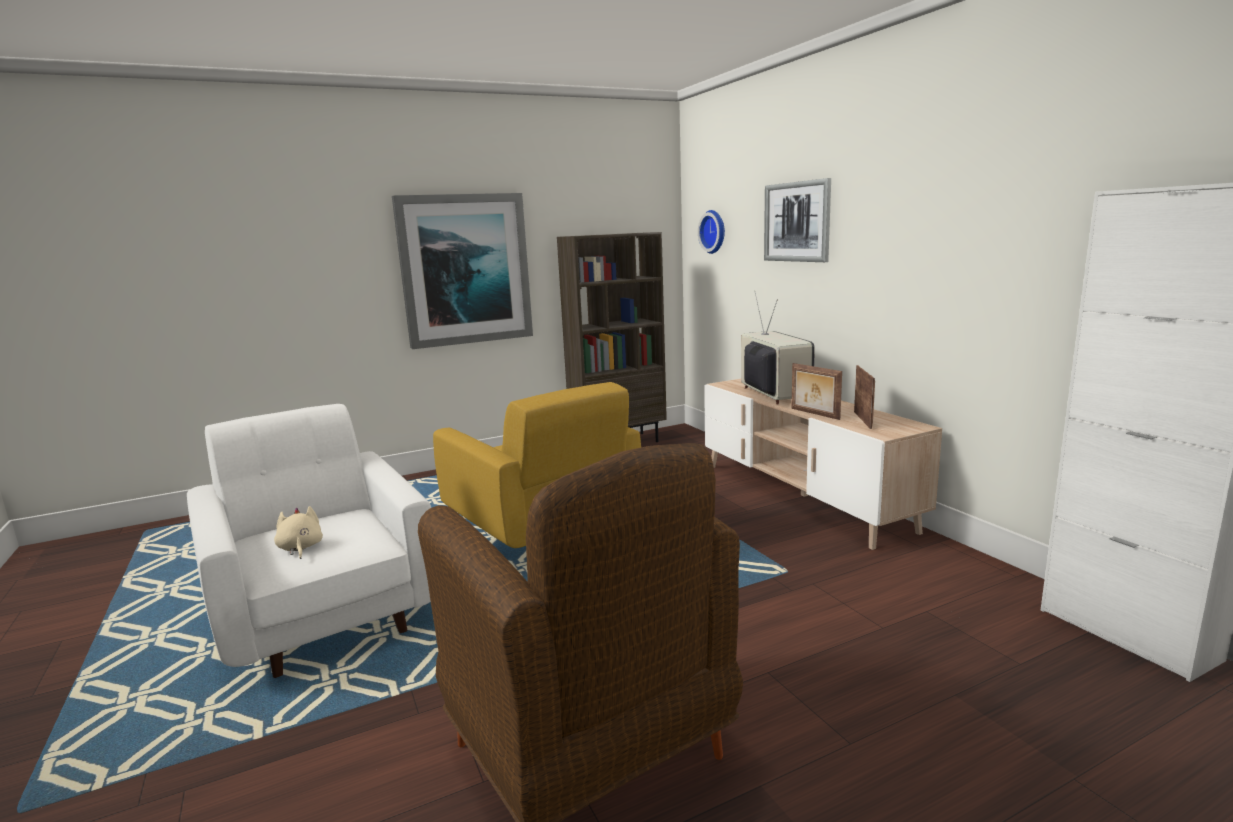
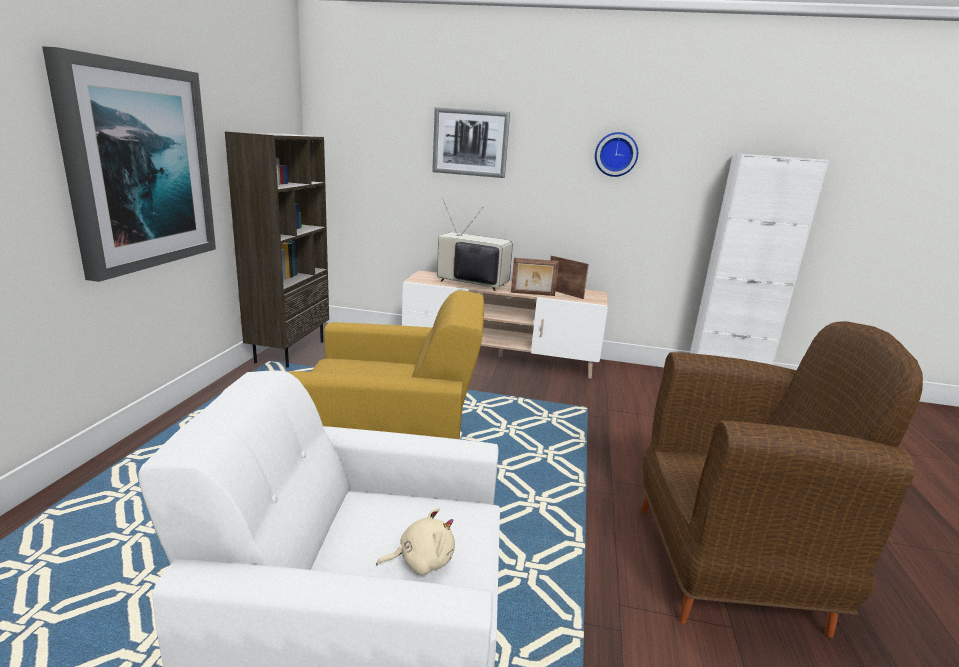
camera: 55 degrees left, 5 degrees up
beige plush toy [274,506,323,559] -> beige plush toy turned 150 degrees clockwise [376,508,455,575]
wall clock [698,210,725,254] -> wall clock moved to [595,132,638,177]

